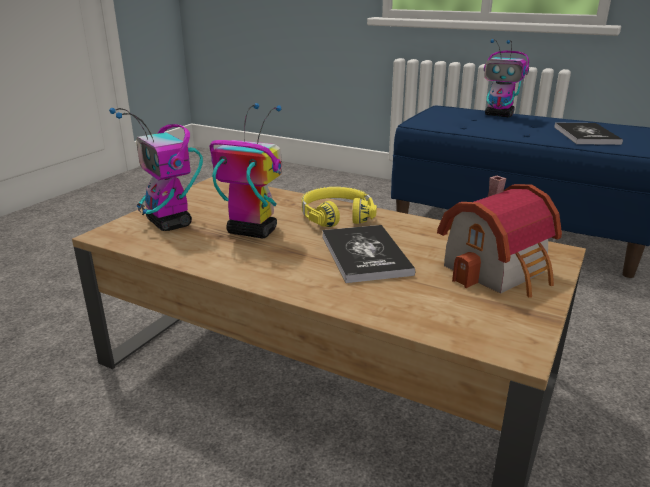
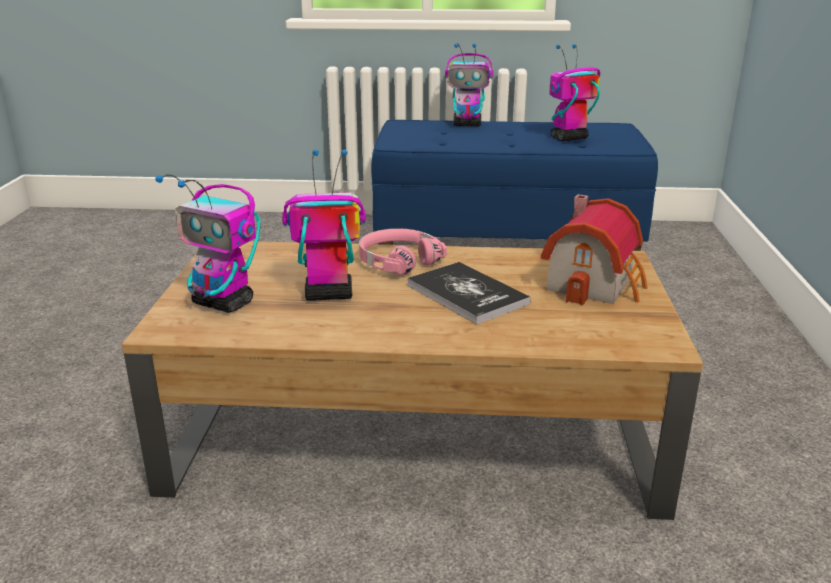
camera: 25 degrees left, 0 degrees up
yellow headphones [302,187,377,227] -> pink headphones [359,228,447,275]
book [554,123,623,145] -> toy robot [549,44,600,141]

